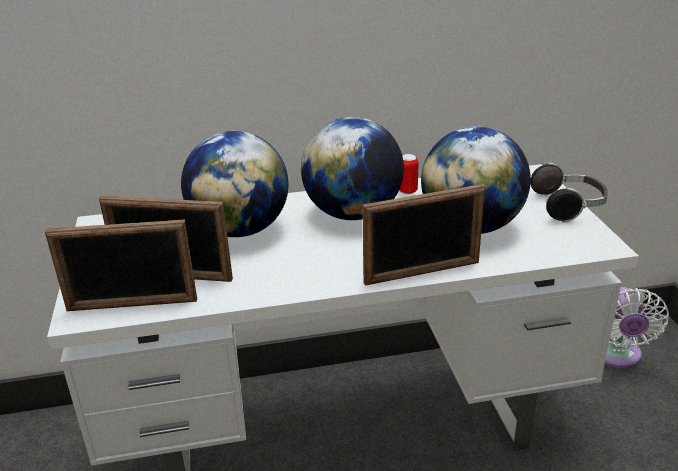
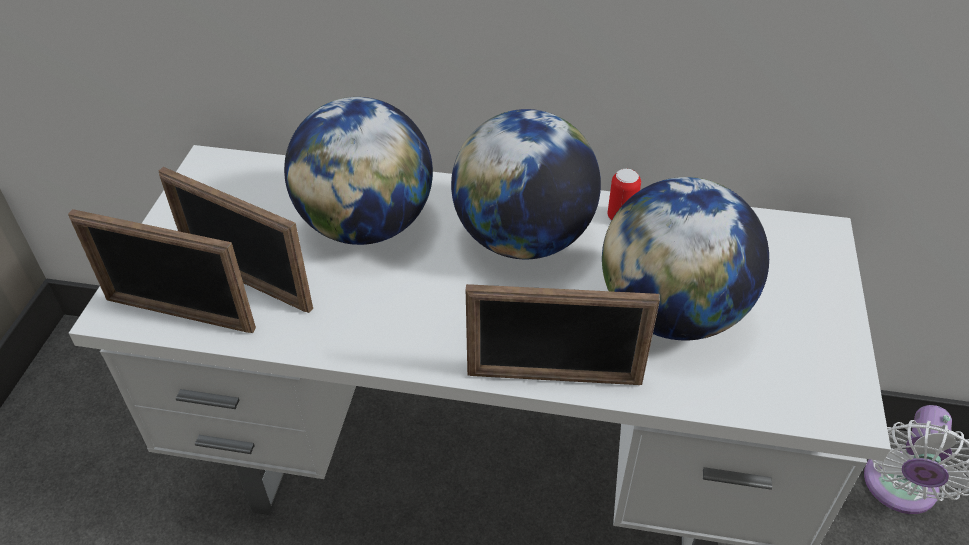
camera: 20 degrees right, 15 degrees up
headphones [531,162,608,223] -> none

